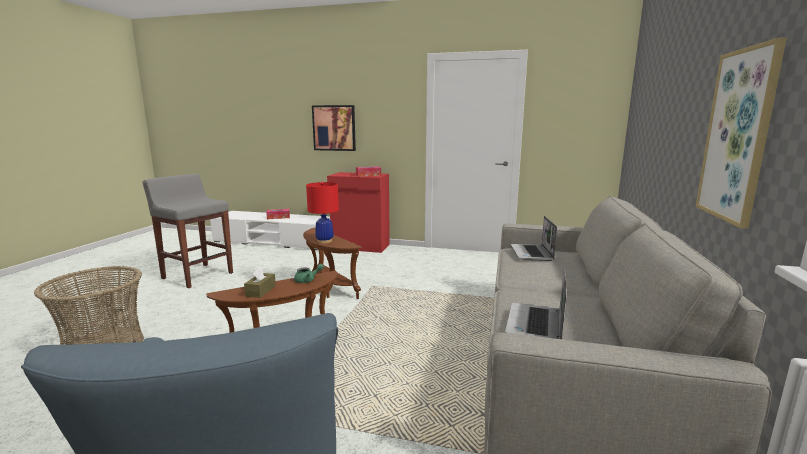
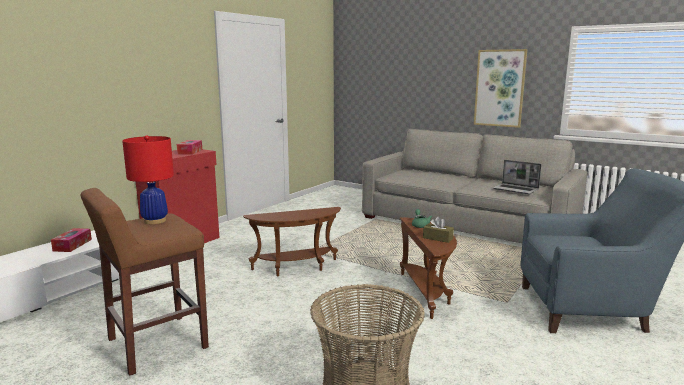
camera: 70 degrees left, 0 degrees up
grey stool [142,174,233,288] -> brown stool [81,188,209,376]
red table lamp [306,182,339,244] -> red table lamp moved to [122,135,174,224]
picture [312,105,356,151] -> none
laptop [511,216,557,261] -> none

